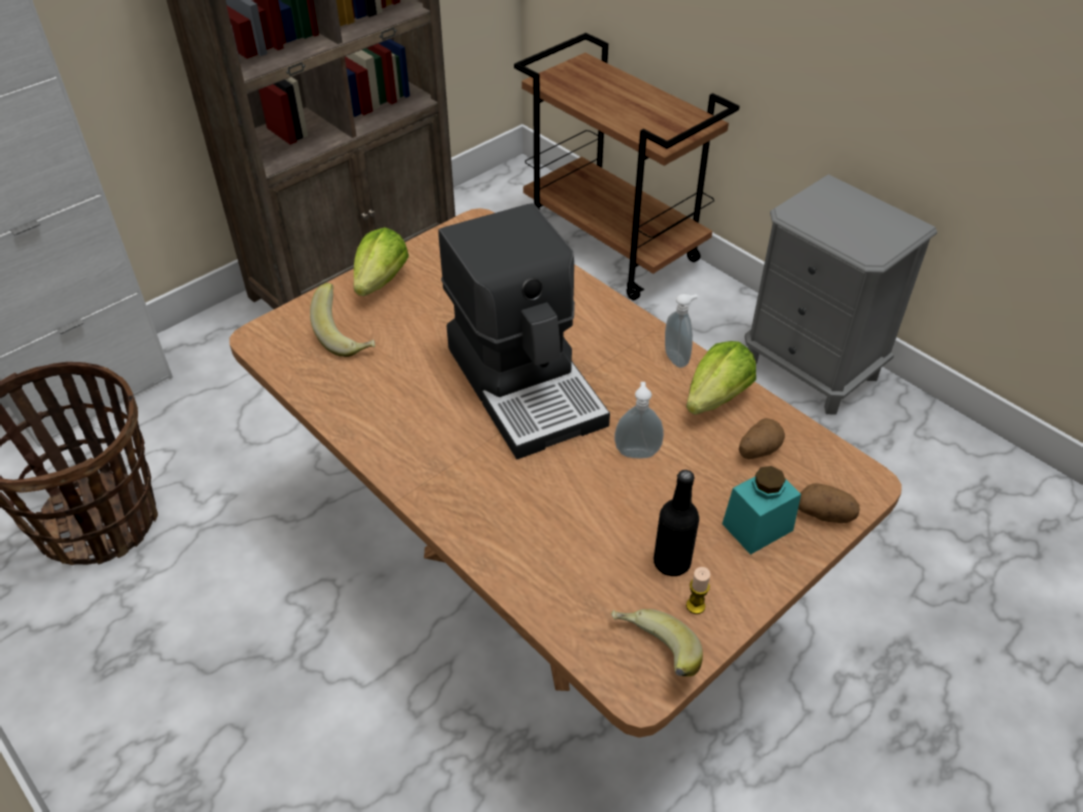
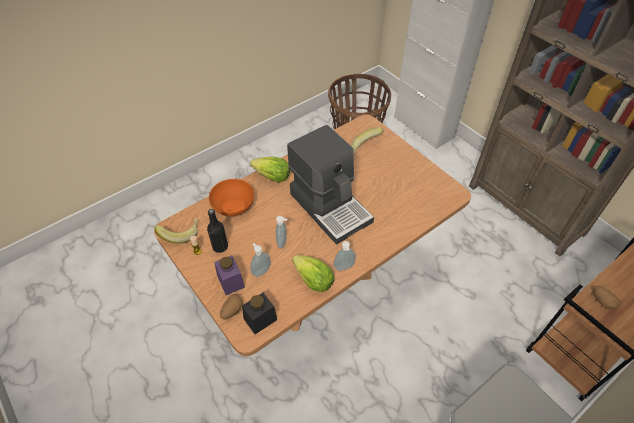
camera: 95 degrees right, 5 degrees up
lettuce [354,227,409,296] -> lettuce moved to [250,157,290,182]
coffee machine [438,203,610,459] -> coffee machine turned 105 degrees counterclockwise [287,125,374,245]
turquoise jar [722,466,801,555] -> purple jar [214,255,245,295]
potato [739,418,785,459] -> potato moved to [593,286,621,309]
none -> orange bowl [209,179,254,217]
none -> black jar [242,293,277,334]
none -> soap dispenser [250,243,271,277]

